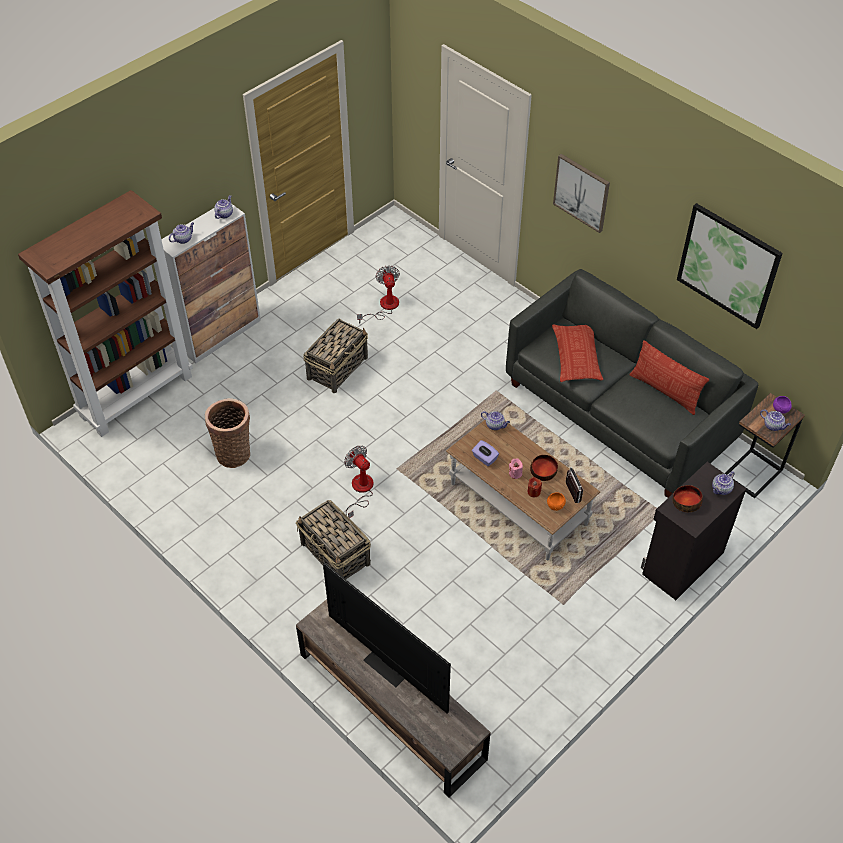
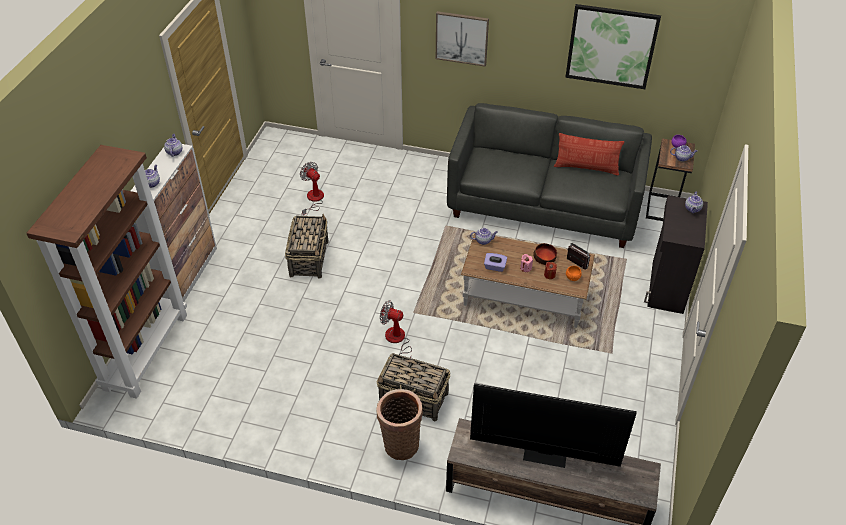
camera: 30 degrees left, 5 degrees down
basket [205,398,250,468] -> basket moved to [376,389,423,460]
pillow [552,325,603,382] -> none
bowl [673,485,703,512] -> none

